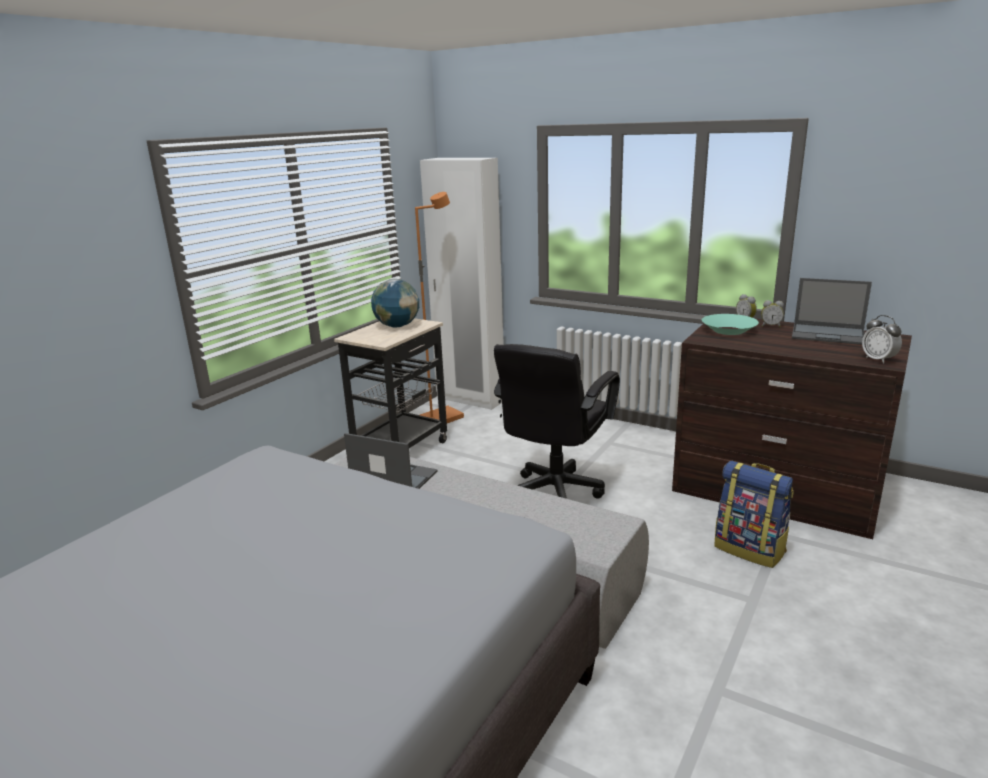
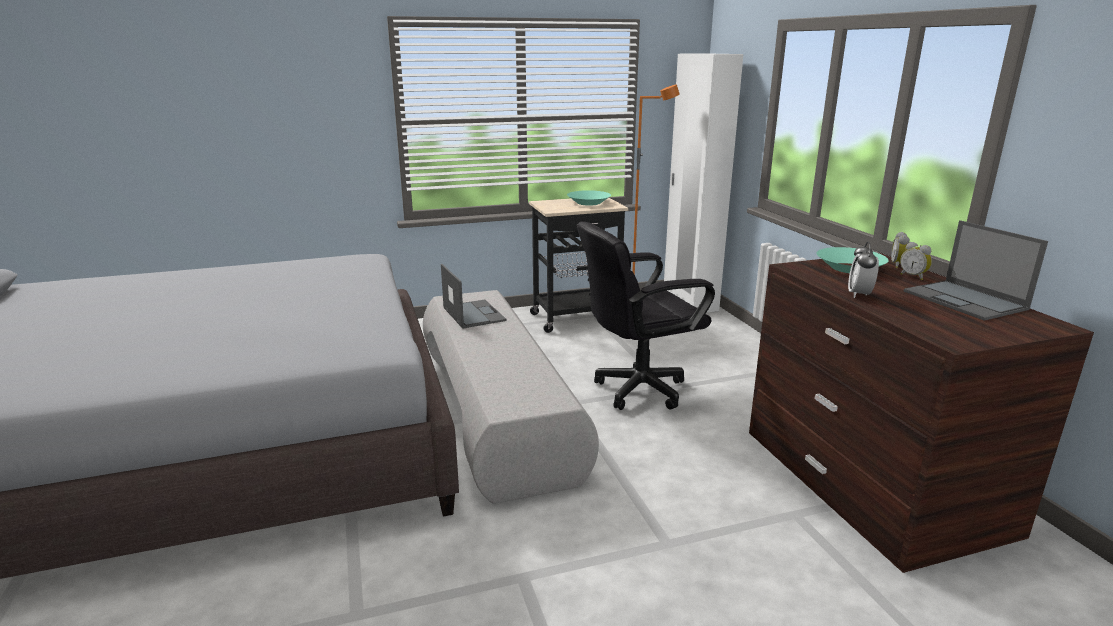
camera: 40 degrees right, 0 degrees up
globe [371,279,419,327] -> turquoise bowl [567,190,611,206]
backpack [714,461,794,568] -> none
alarm clock [862,315,902,364] -> alarm clock moved to [848,242,879,298]

